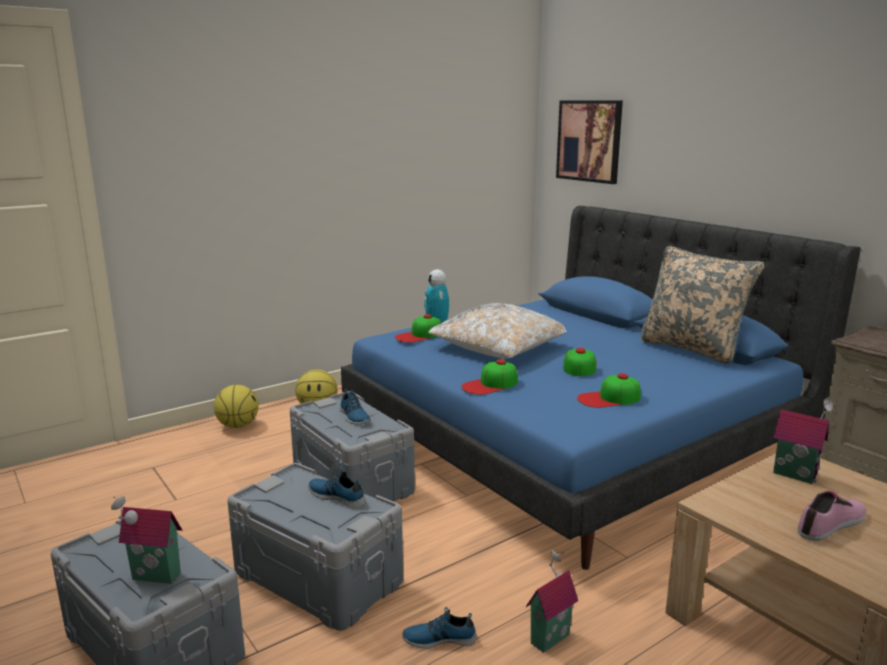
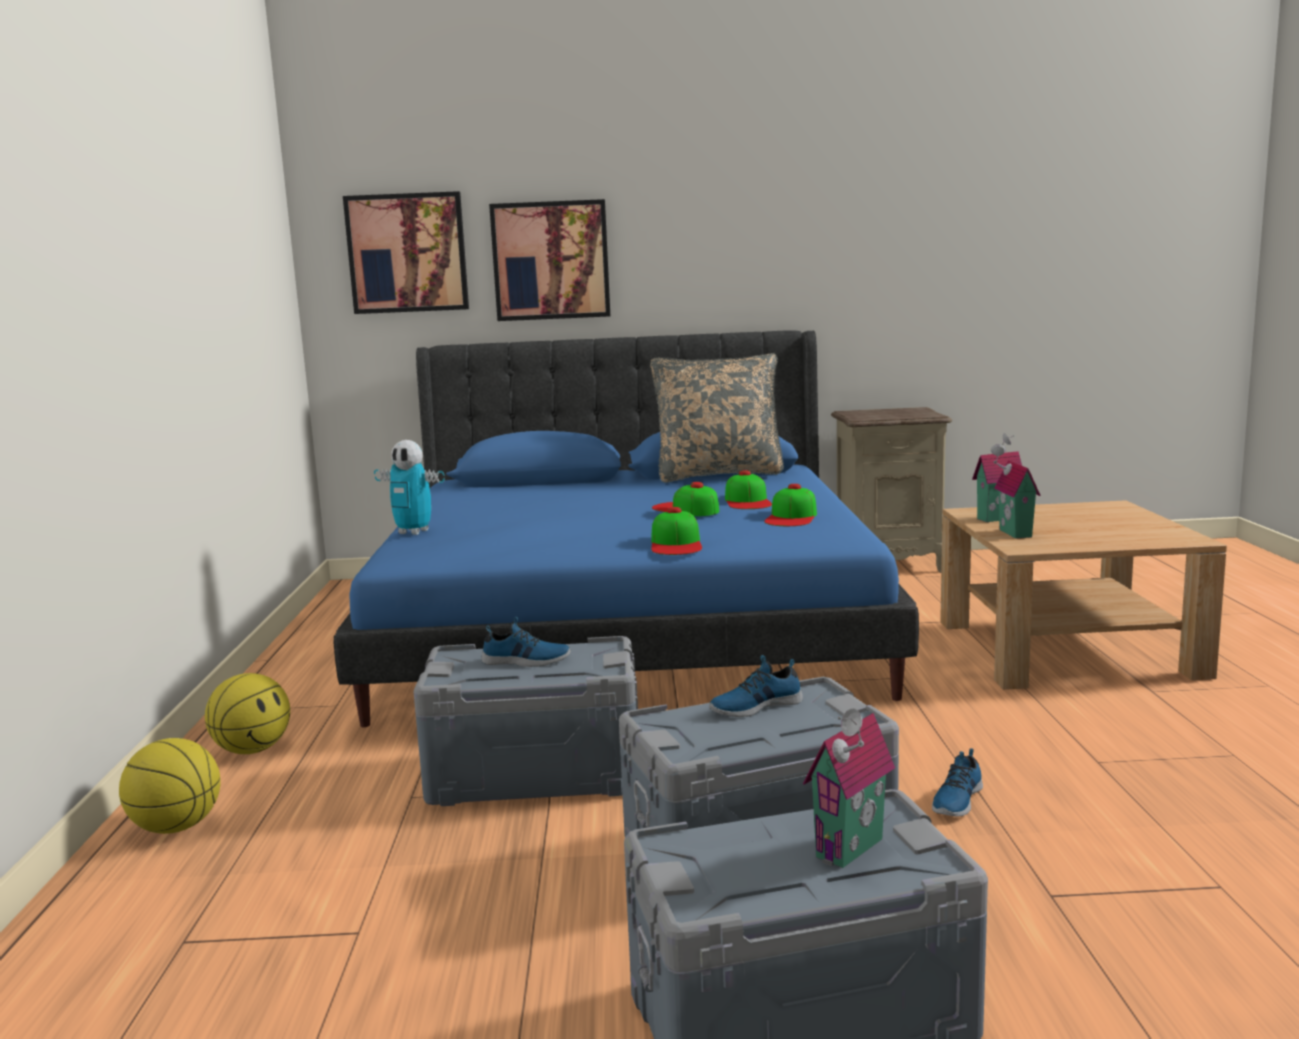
camera: 55 degrees left, 5 degrees down
cap [395,314,441,342] -> cap moved to [725,470,772,509]
white pillow [428,303,566,358] -> none
toy house [526,549,578,653] -> toy house moved to [991,444,1041,539]
shoe [798,491,866,541] -> none
none -> picture [489,199,610,321]

